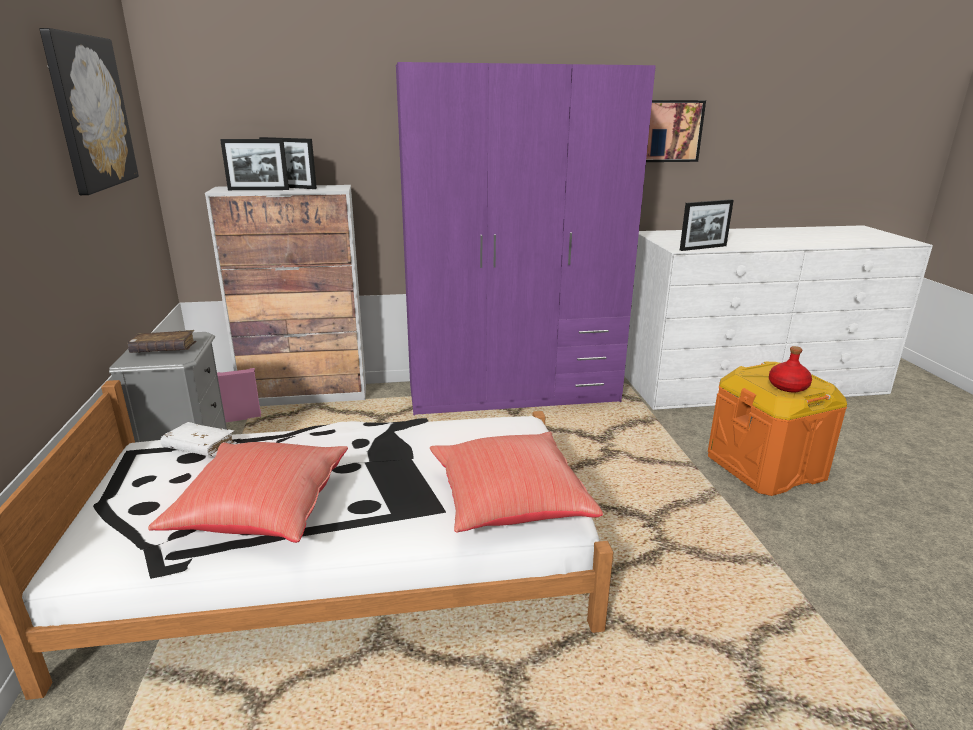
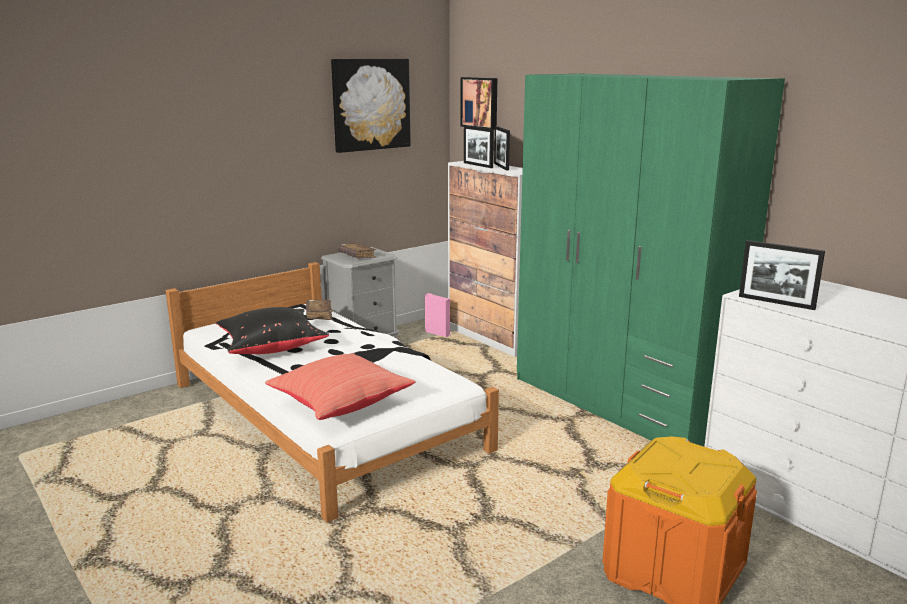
camera: 60 degrees right, 5 degrees down
red pillow [148,442,348,543] -> black pillow [216,307,329,354]
white book [161,422,237,457] -> brown book [306,300,332,320]
purple wardrobe [396,62,656,415] -> green wardrobe [517,73,785,446]
picture [646,100,706,162] -> picture moved to [460,77,497,130]
red bottle [769,346,812,392] -> none

